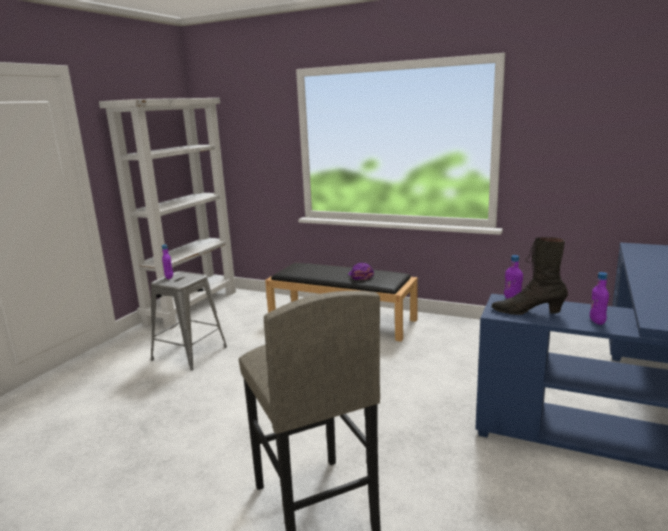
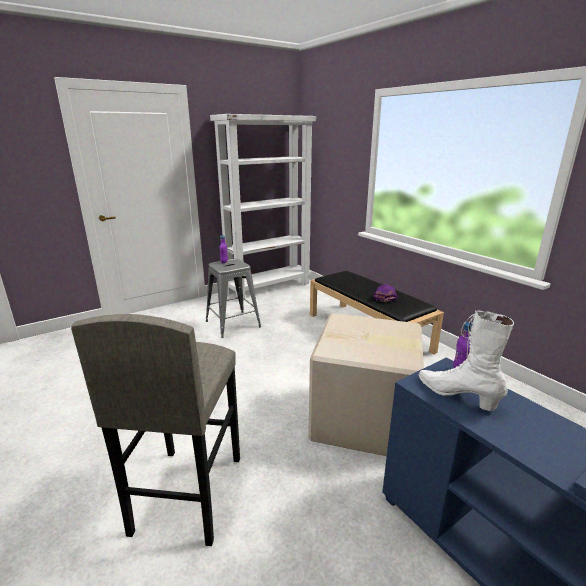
camera: 30 degrees right, 5 degrees up
black boot [491,237,568,315] -> white boot [419,310,514,411]
purple bottle [590,272,609,325] -> none
none -> cardboard box [308,313,424,456]

